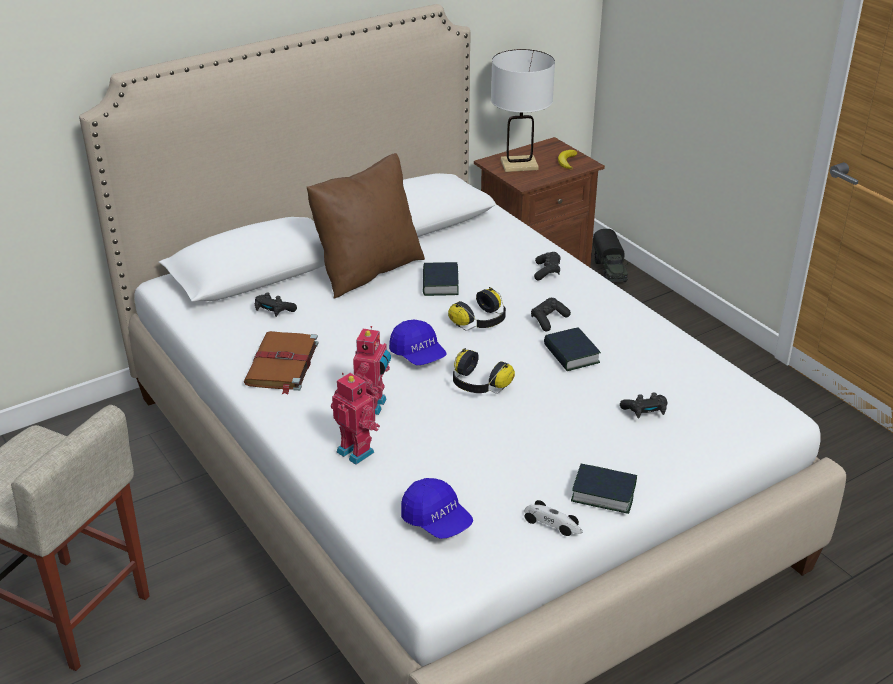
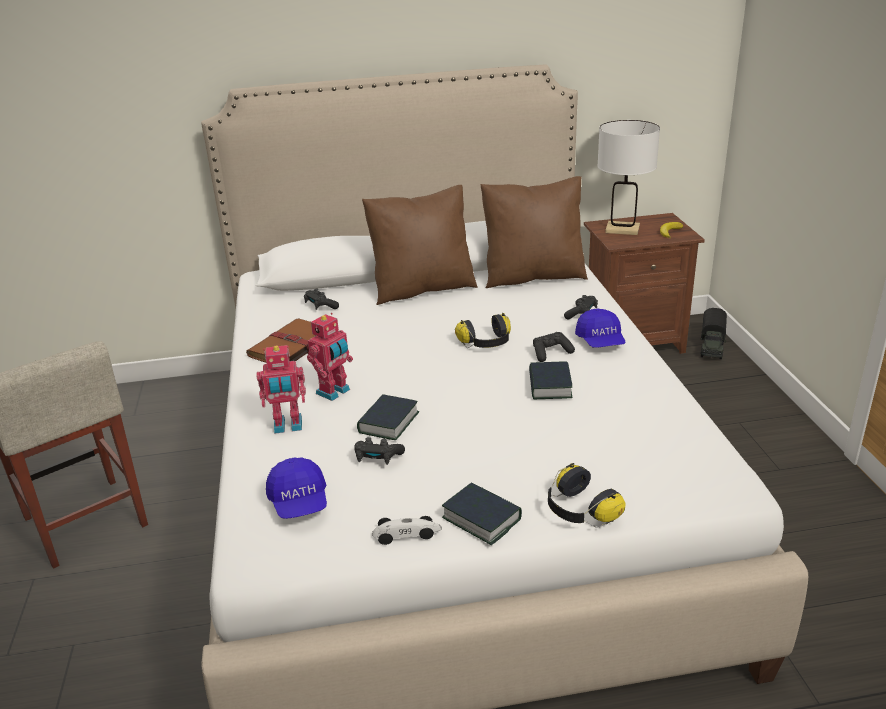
camera: 25 degrees right, 5 degrees down
toy robot [331,373,380,465] -> toy robot turned 105 degrees clockwise [256,345,306,434]
blue cap [389,320,447,365] -> blue cap moved to [575,308,625,348]
book [423,262,459,296] -> book moved to [357,394,419,440]
headphones [453,348,515,394] -> headphones moved to [548,463,625,528]
toy car [524,500,582,536] -> toy car turned 60 degrees counterclockwise [372,516,442,545]
black game controller [620,392,667,419] -> black game controller moved to [354,437,405,465]
none -> brown pillow [481,176,588,288]

